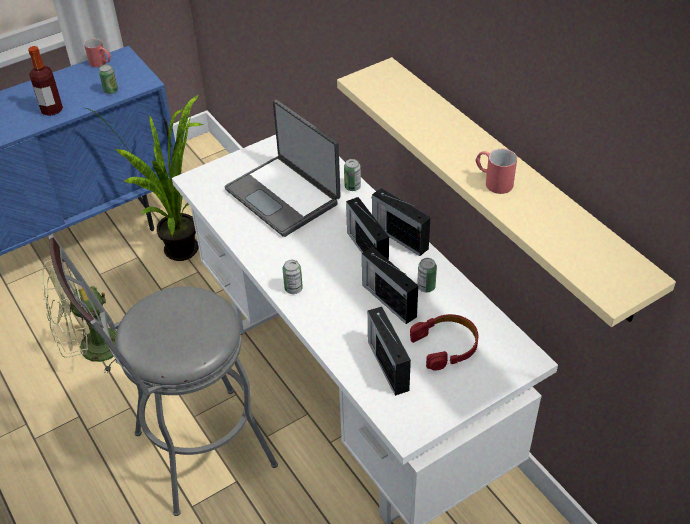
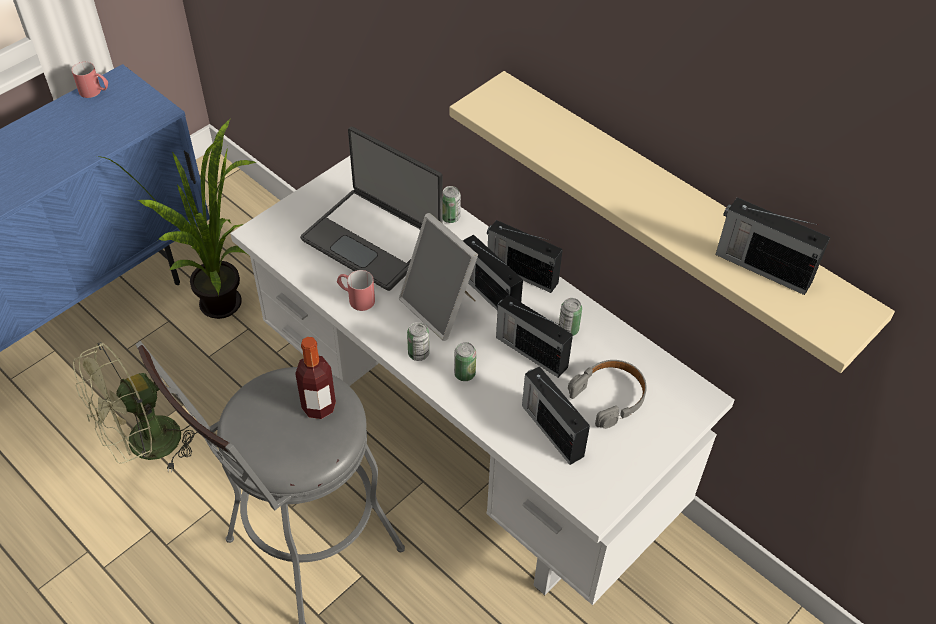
camera: 15 degrees left, 5 degrees up
bottle [28,46,63,116] -> bottle moved to [295,337,336,419]
can [99,64,118,94] -> can moved to [454,342,476,381]
red headphones [410,314,478,371] -> grey headphones [568,360,647,429]
red mug [476,149,517,194] -> red mug moved to [337,270,375,311]
none -> picture frame [399,213,478,341]
none -> radio [715,197,830,295]

